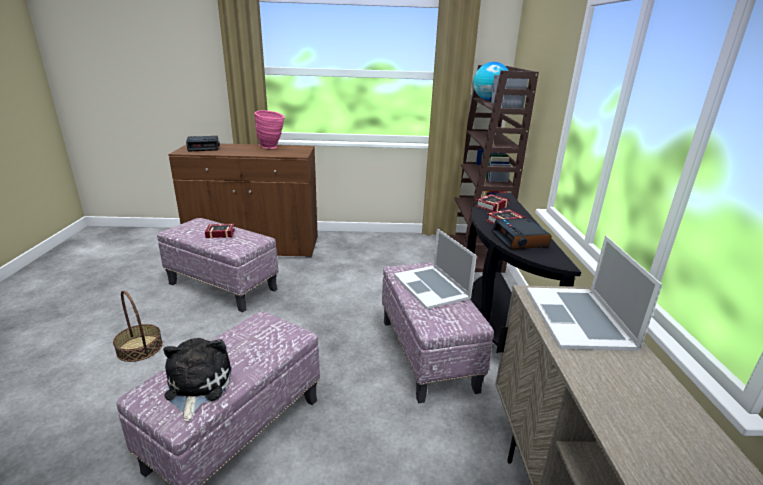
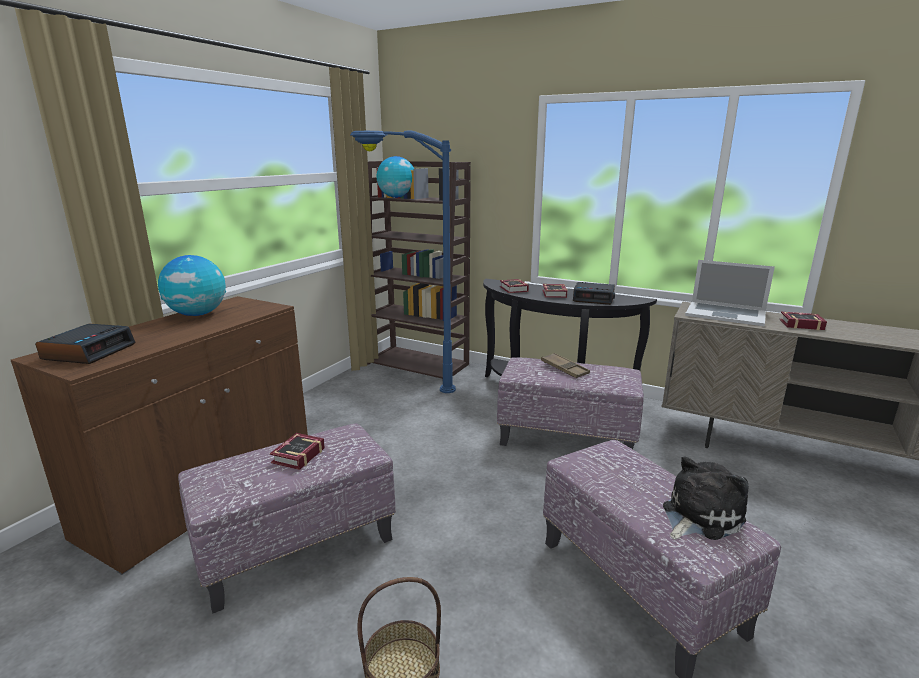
camera: 60 degrees left, 5 degrees down
plush toy [163,338,232,421] -> plush toy turned 120 degrees clockwise [663,456,749,540]
pink vase [255,110,285,149] -> globe [158,255,226,316]
laptop [394,228,477,309] -> brown tray [541,353,590,378]
none -> blue floor lamp [350,131,456,393]
none -> book [779,312,827,330]

